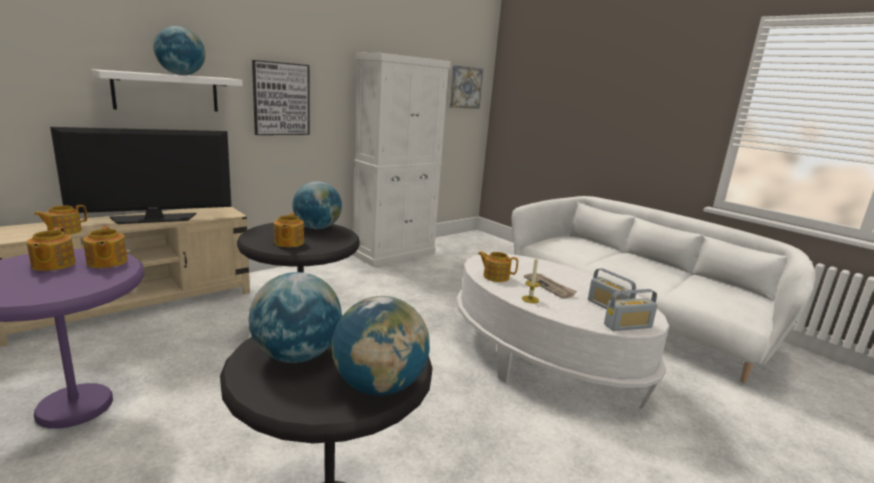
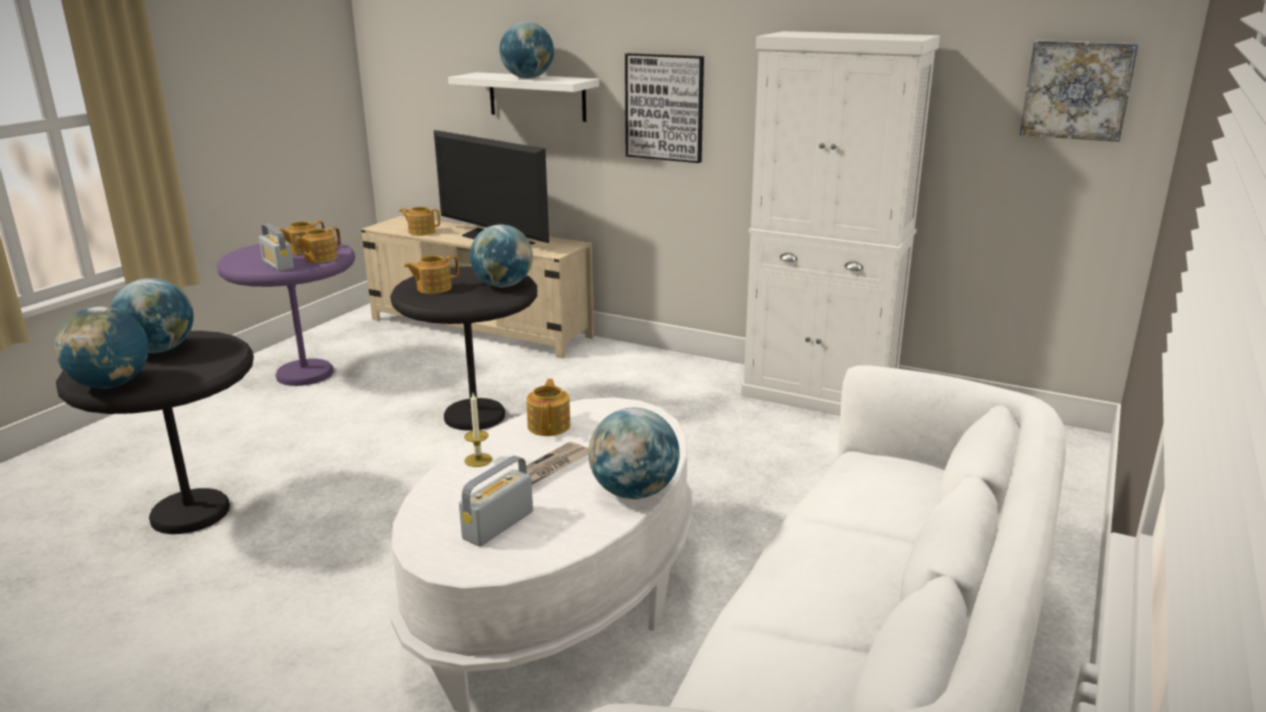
camera: 70 degrees right, 5 degrees up
radio [604,289,657,331] -> radio moved to [259,224,294,271]
none -> globe [588,407,680,499]

